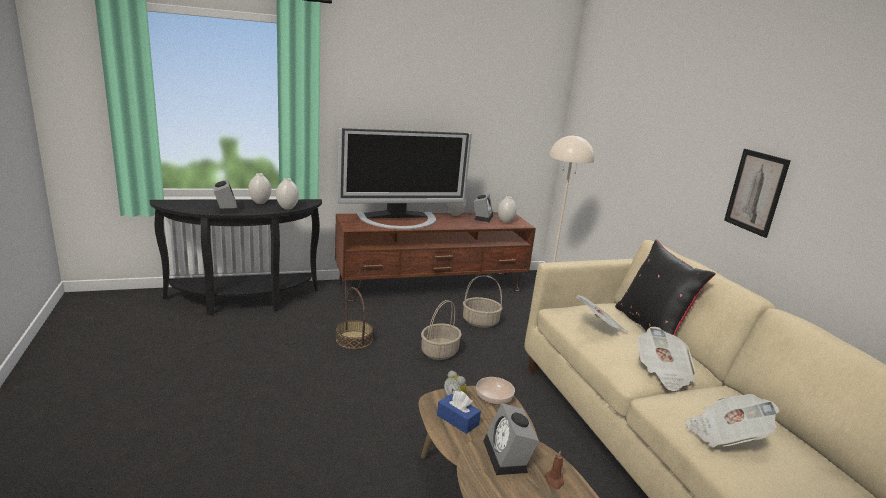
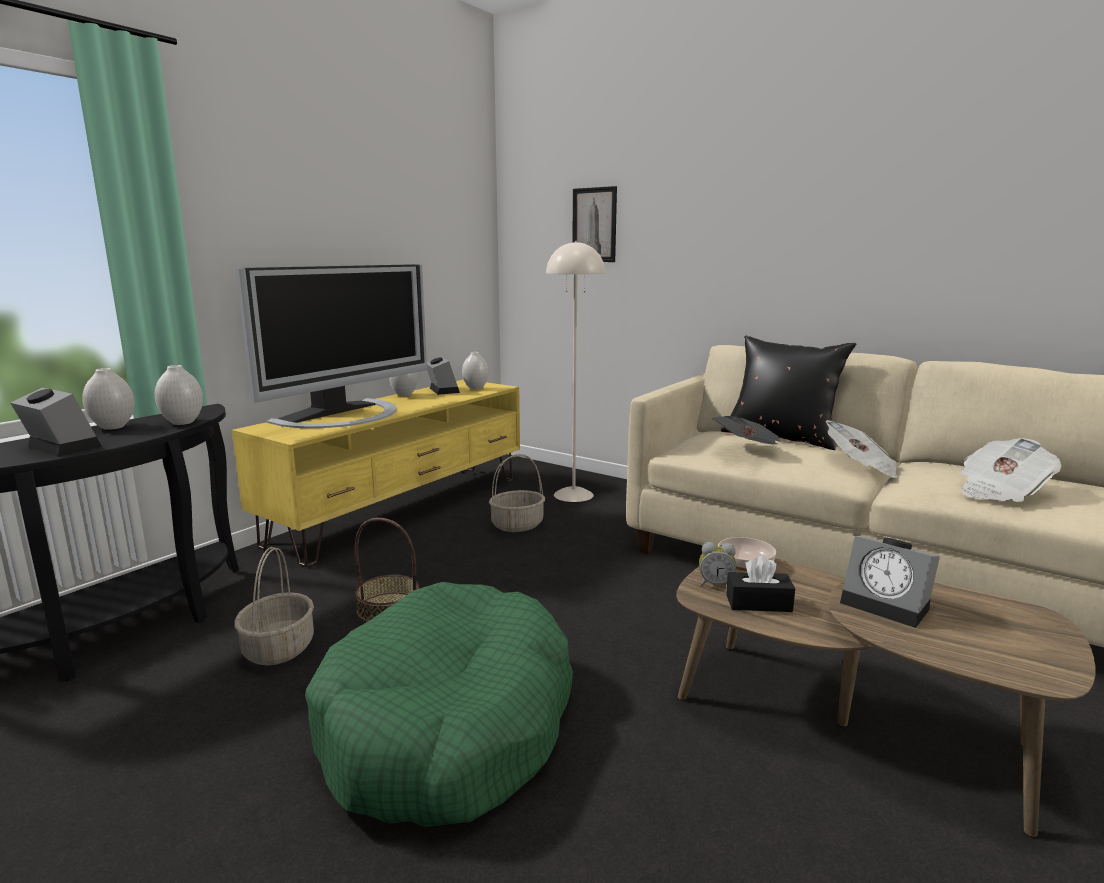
camera: 35 degrees left, 5 degrees down
brown tv stand [335,212,536,302] -> yellow tv stand [232,380,520,567]
basket [421,300,462,360] -> basket moved to [234,547,314,666]
blue tissue box [437,391,481,434] -> black tissue box [726,555,795,612]
brown candle [545,450,564,489] -> none
picture [724,149,791,238] -> picture moved to [572,186,617,262]
none -> green dog bed [305,582,573,827]

